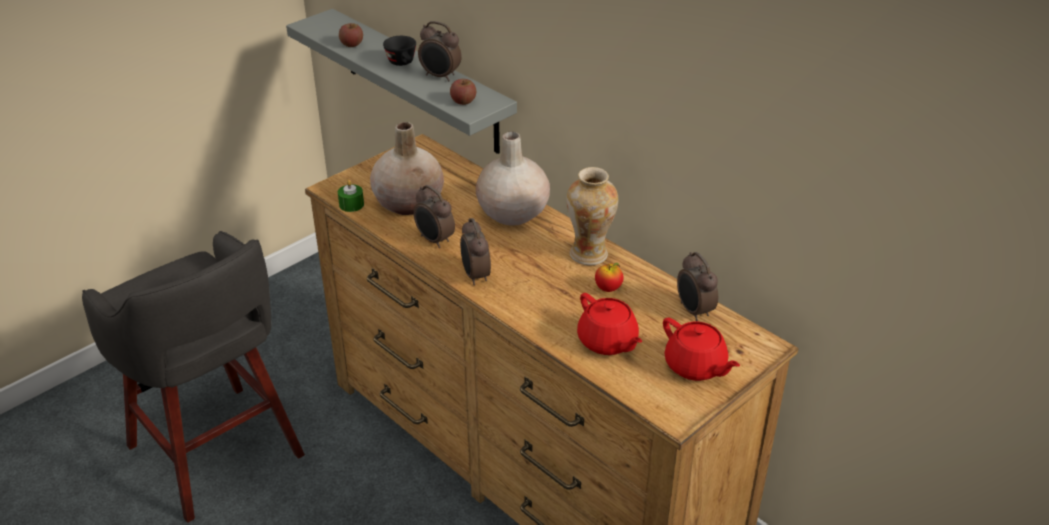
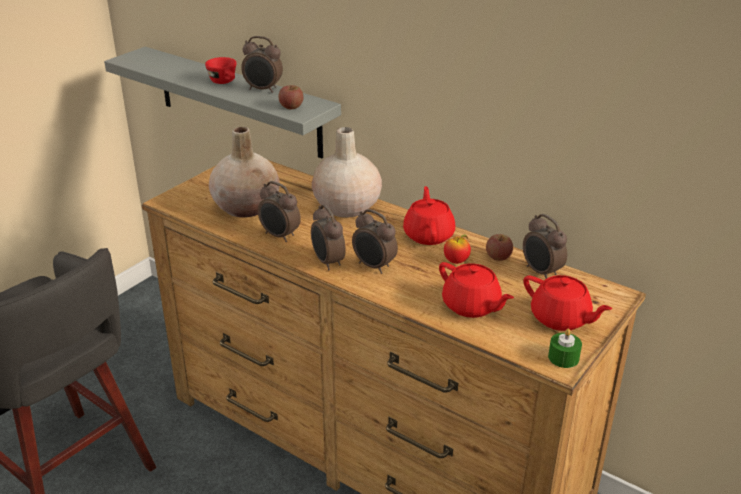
camera: 10 degrees left, 5 degrees down
green candle [338,180,364,212] -> green candle moved to [548,329,582,368]
apple [339,23,363,47] -> apple moved to [486,234,513,261]
black cup [383,36,416,66] -> red cup [205,57,236,84]
vase [566,167,618,265] -> red teapot [403,186,455,245]
none -> alarm clock [352,209,398,274]

